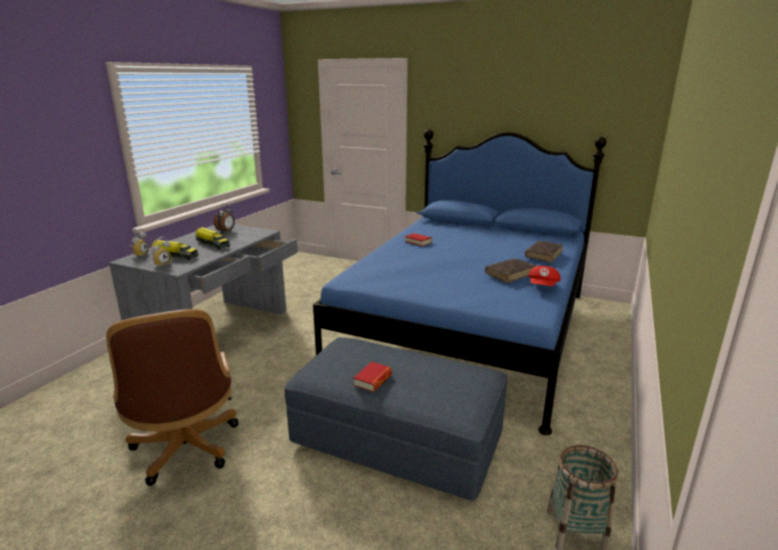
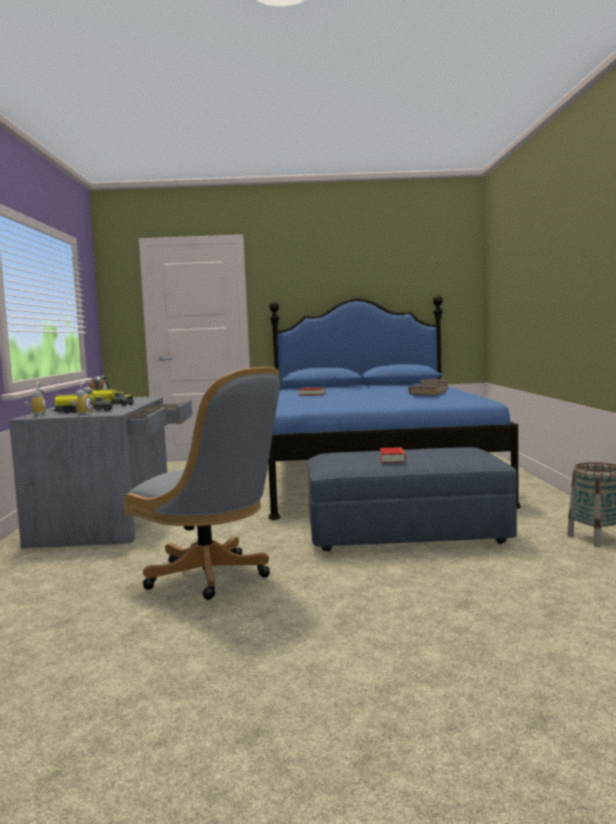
camera: 25 degrees left, 15 degrees down
brown office chair [106,309,238,486] -> grey office chair [124,367,280,600]
red cap [528,266,561,286] -> none

